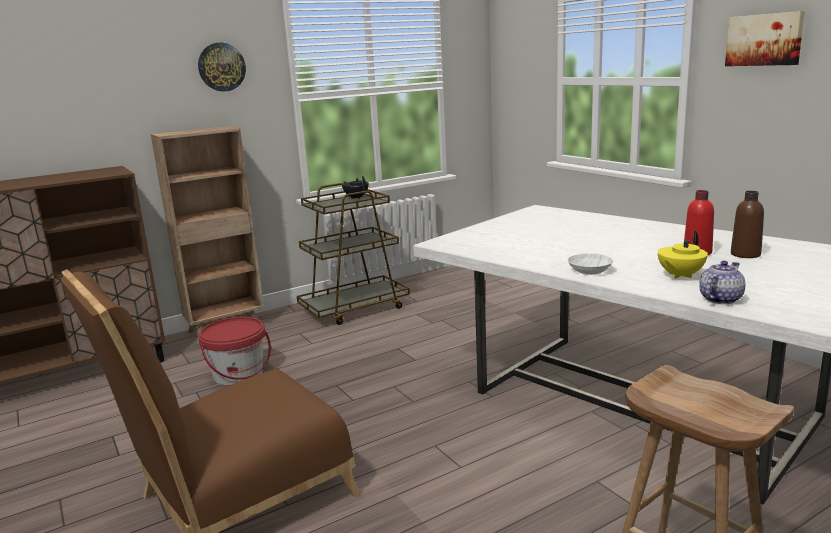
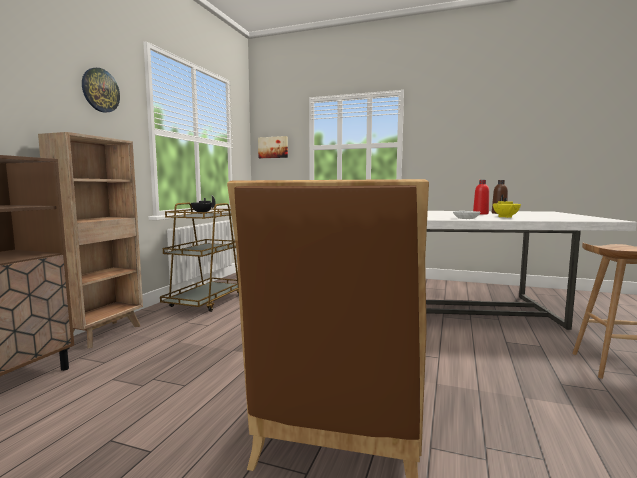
camera: 40 degrees left, 10 degrees down
red bucket [198,317,271,385] -> none
teapot [699,261,745,304] -> none
picture [725,11,805,66] -> picture moved to [258,136,288,158]

